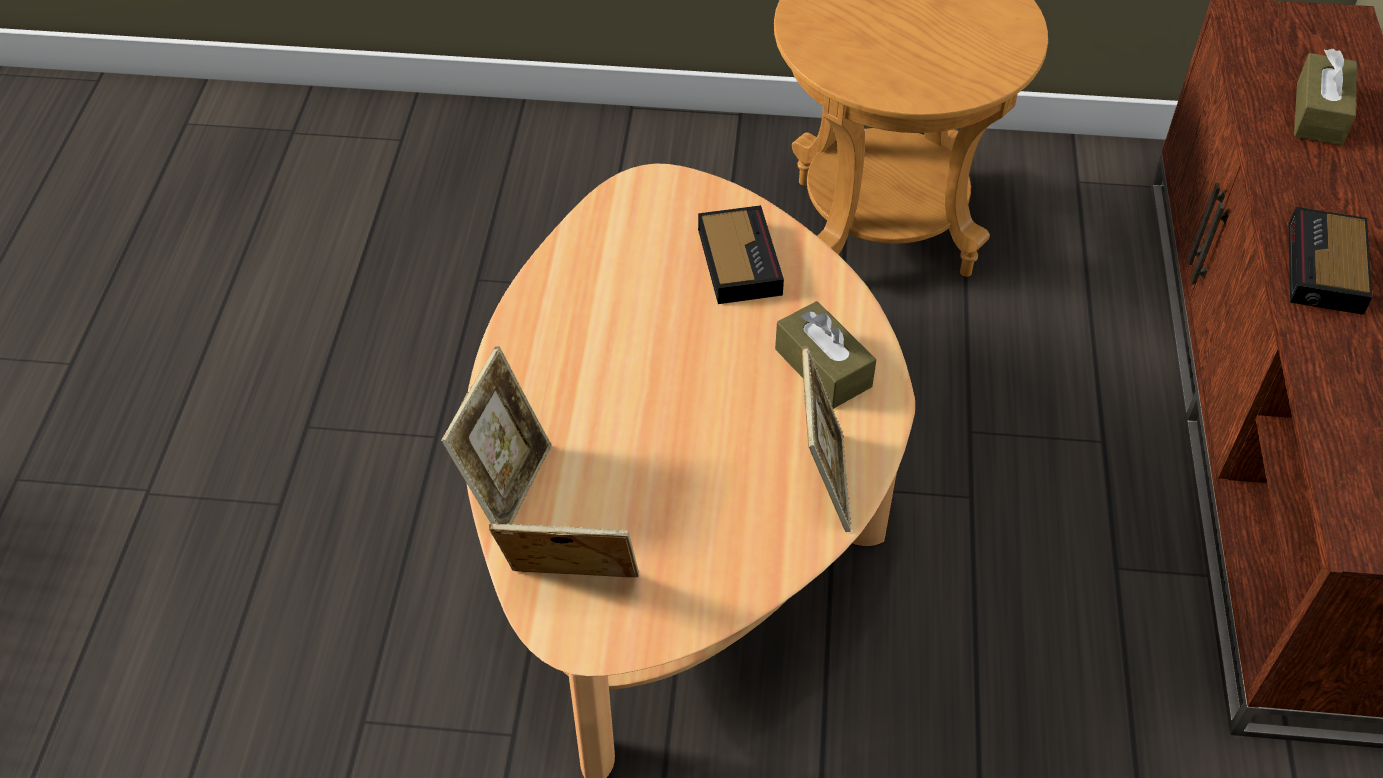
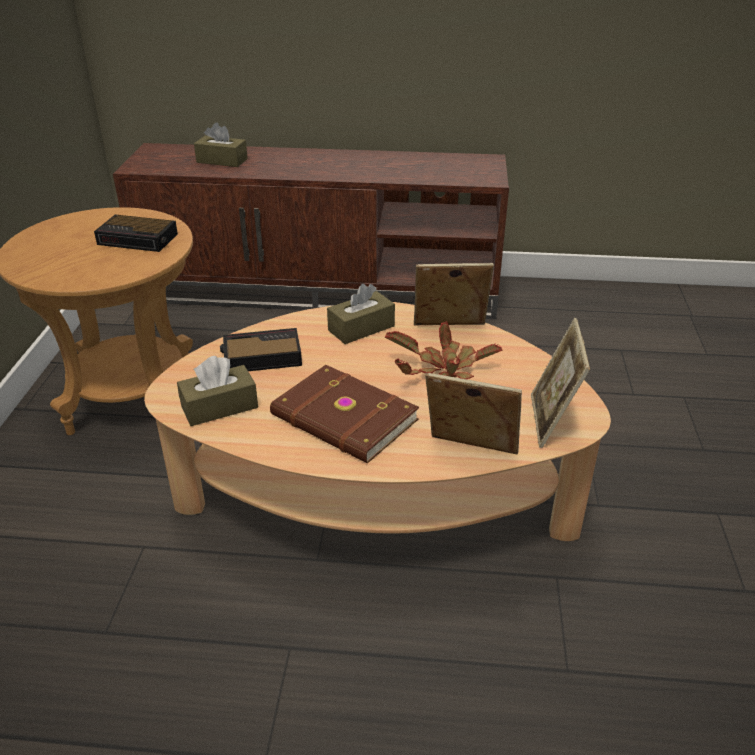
camera: 90 degrees left, 15 degrees down
alarm clock [1289,207,1373,315] -> alarm clock moved to [94,215,178,252]
none -> brown tissue box [177,356,258,426]
none -> brown book [270,365,419,463]
none -> potted plant [385,321,503,379]

